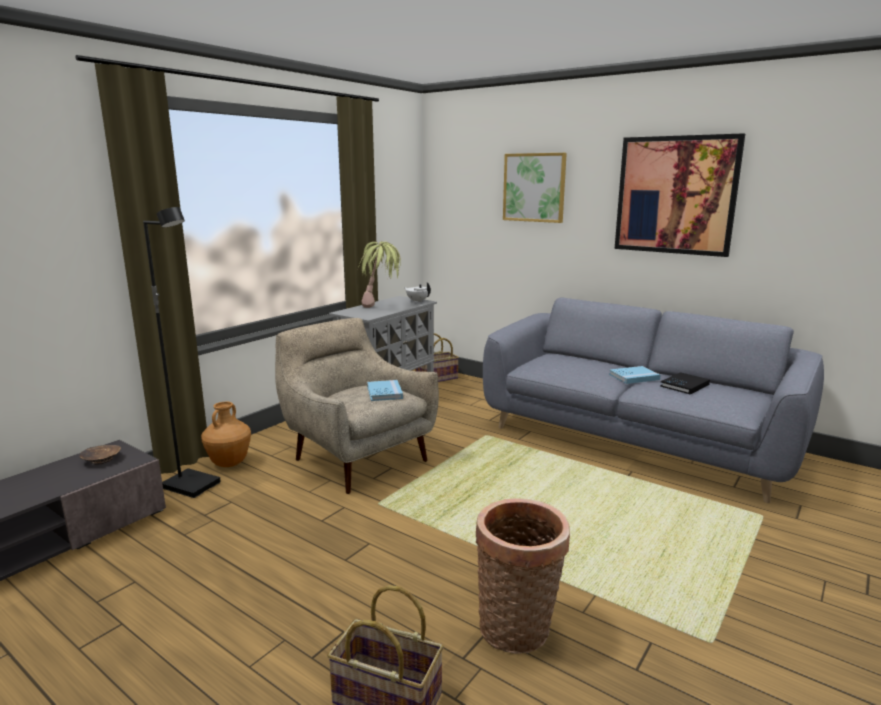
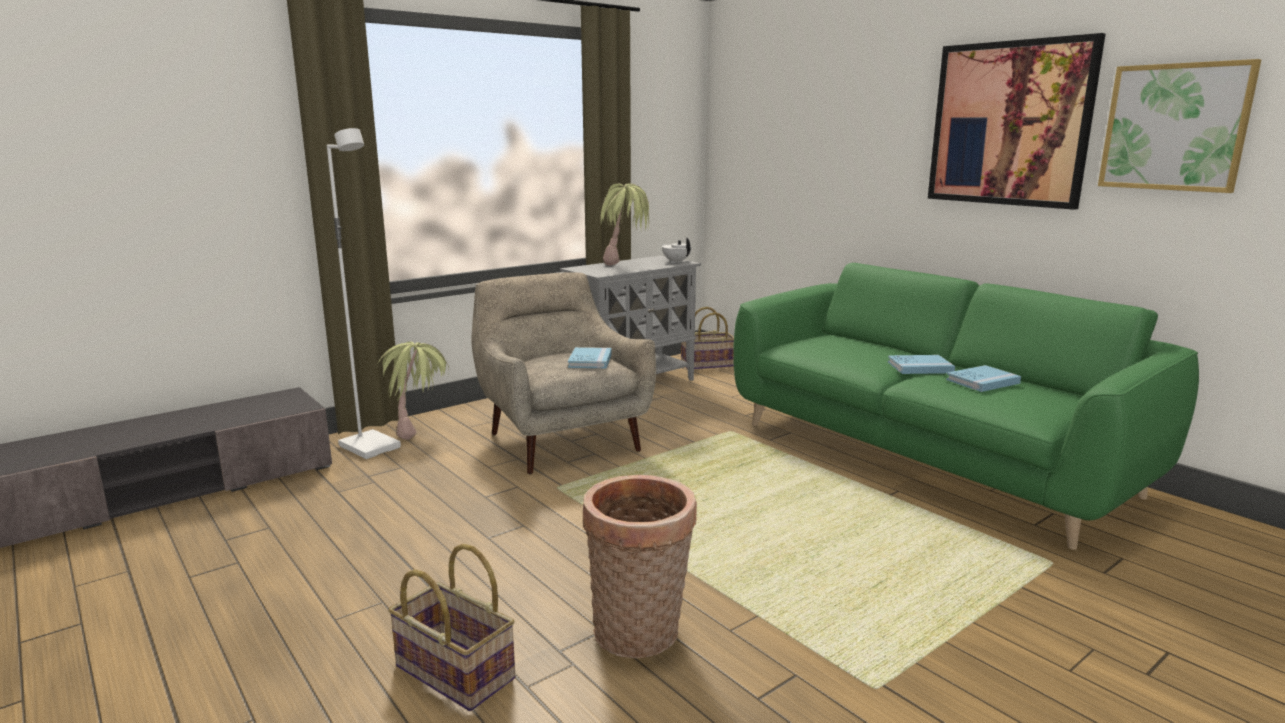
camera: 15 degrees right, 0 degrees up
brown bowl [79,445,121,465] -> none
black floor lamp [143,207,220,498] -> white floor lamp [327,128,401,459]
brown vase [201,402,251,467] -> potted plant [377,342,449,440]
grey sofa [483,297,824,503] -> green sofa [733,263,1199,550]
picture [503,153,567,223] -> picture moved to [1098,59,1261,193]
black book [660,372,710,395] -> blue book [946,365,1021,392]

